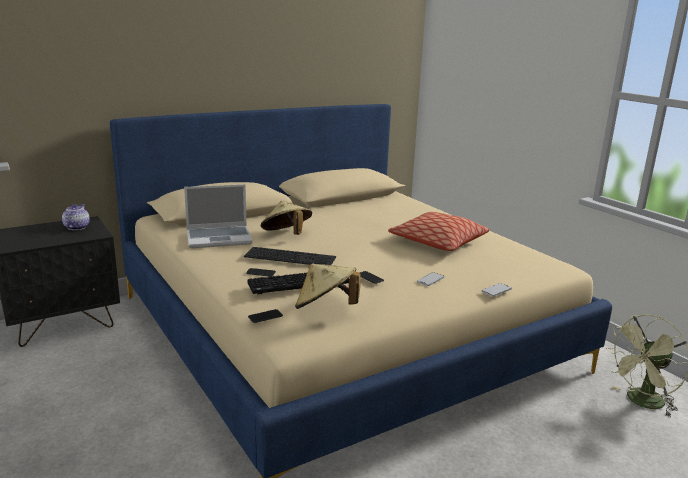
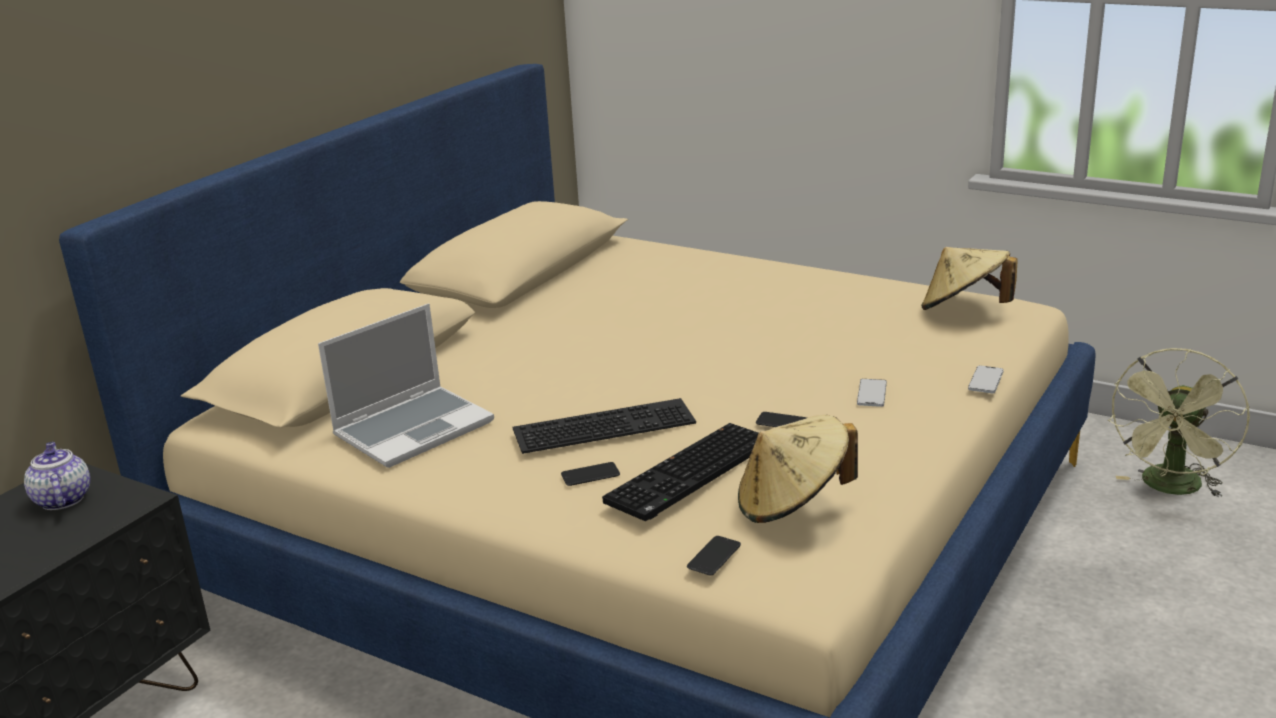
camera: 25 degrees left, 5 degrees up
beige hat [261,200,312,235] -> beige hat moved to [921,247,1018,310]
pillow [388,212,490,251] -> none

